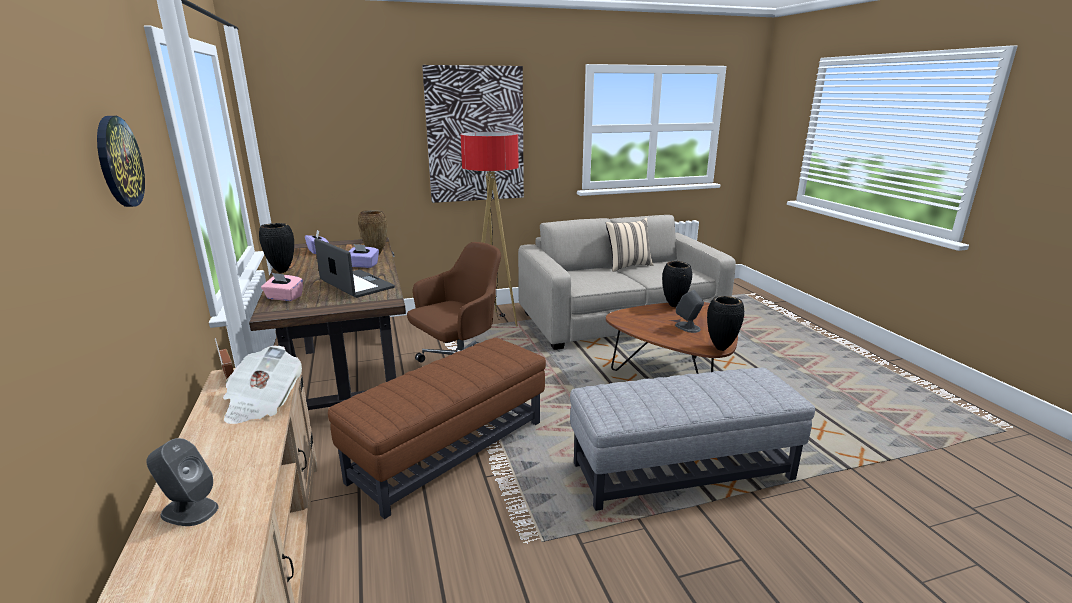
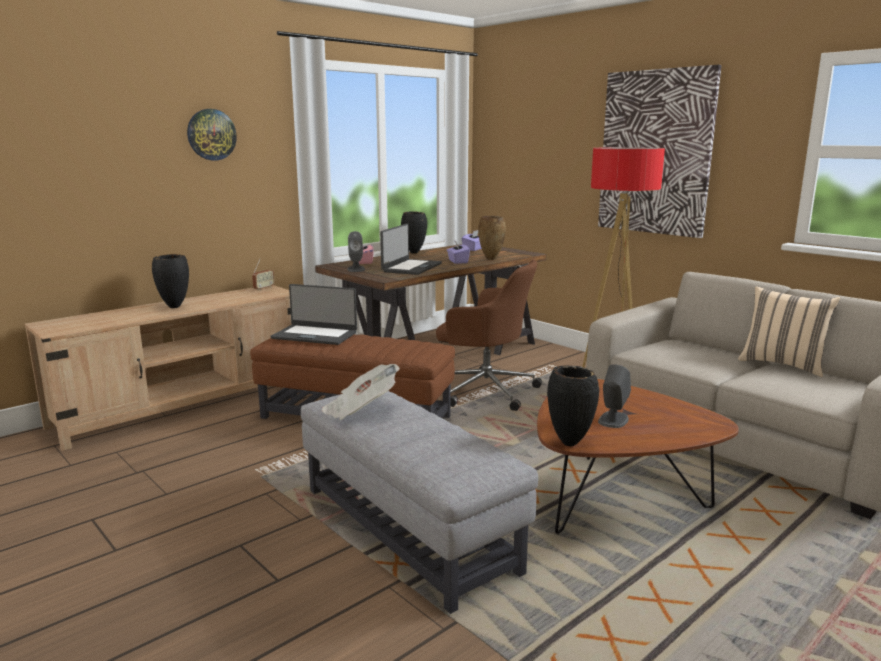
camera: 65 degrees right, 5 degrees down
grey speaker [146,438,218,526] -> grey speaker moved to [347,231,365,272]
newspaper [223,346,302,424] -> newspaper moved to [322,364,400,420]
black vase [662,261,692,307] -> black vase moved to [152,254,189,308]
none -> laptop [271,284,357,345]

